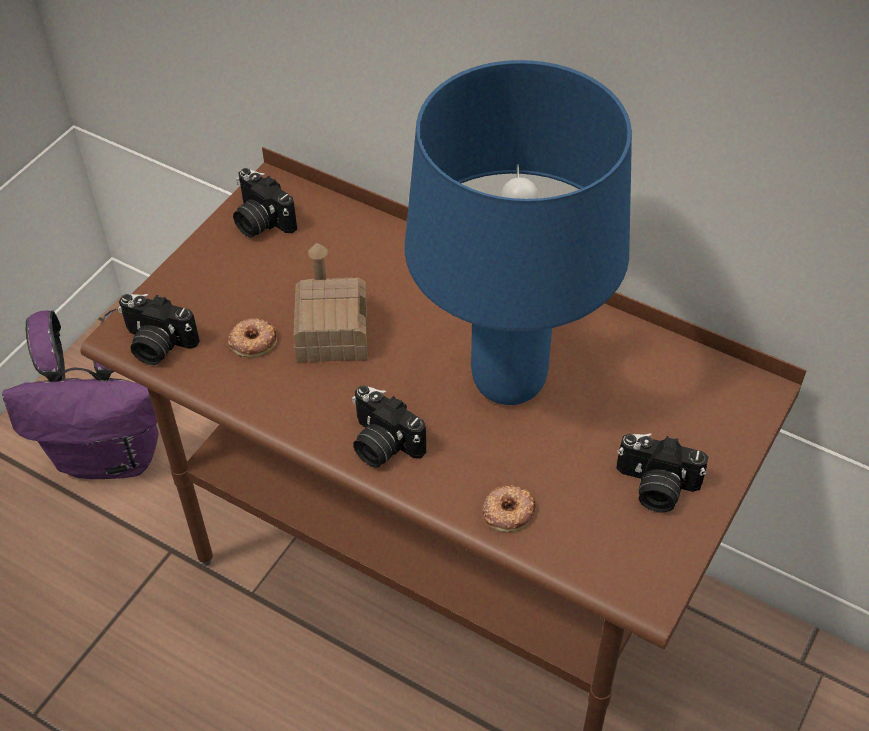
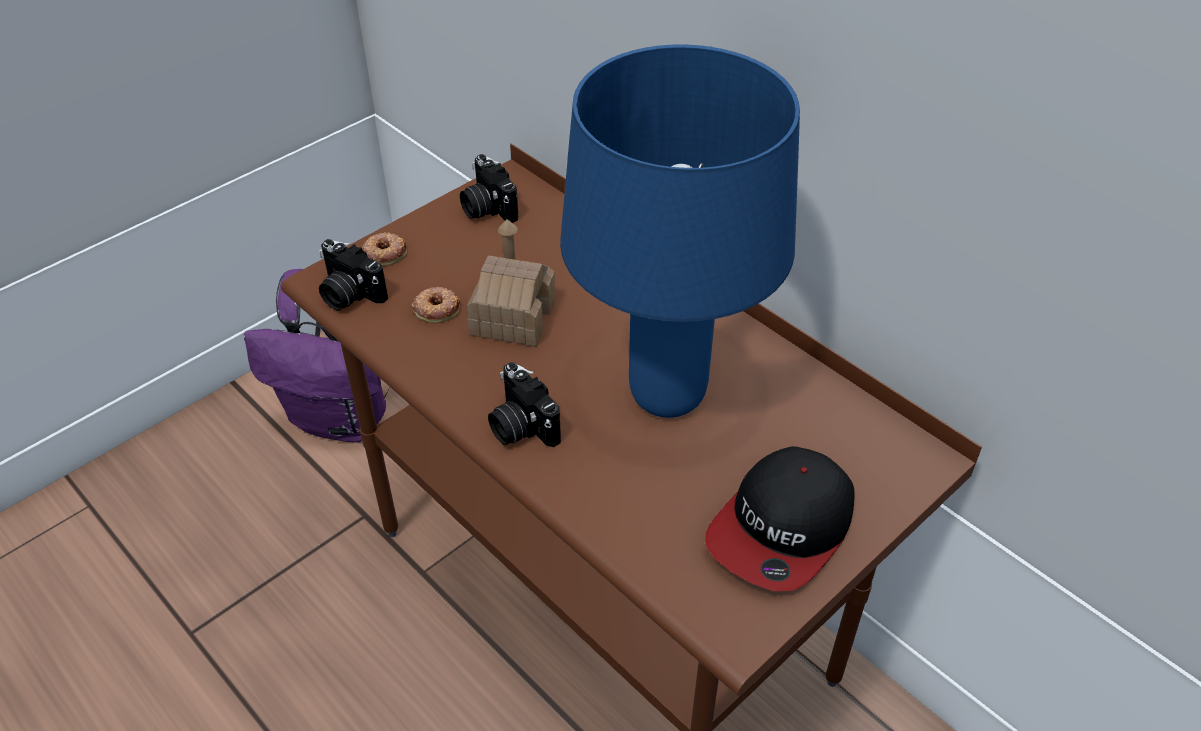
camera: 15 degrees right, 5 degrees down
donut [482,485,536,532] -> donut moved to [362,232,407,266]
camera [616,433,708,512] -> cap [706,446,855,591]

